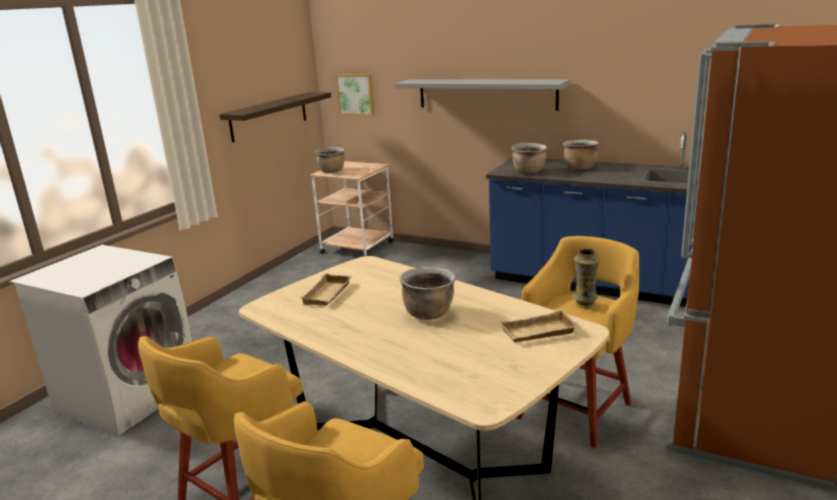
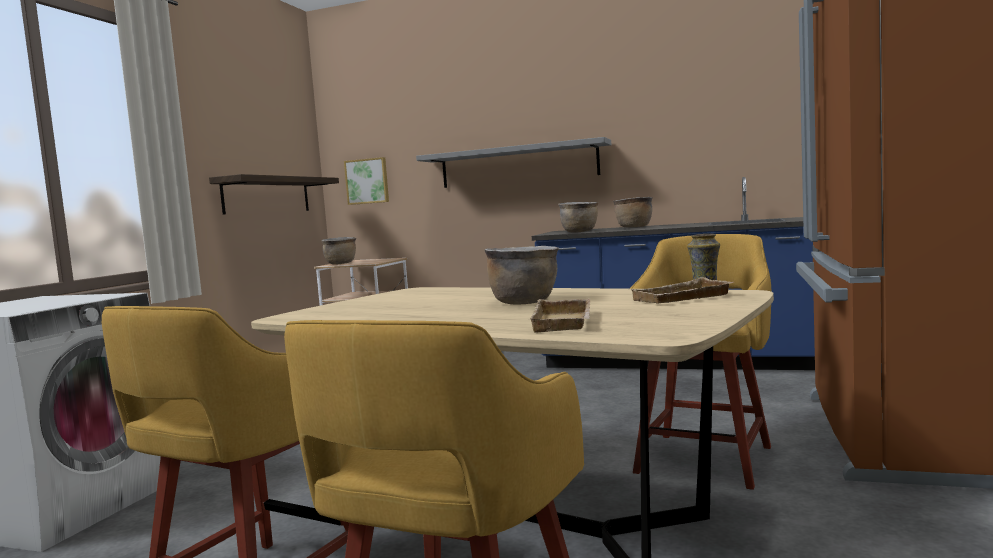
camera: 10 degrees left, 15 degrees down
beige tray [300,273,352,305] -> beige tray moved to [530,299,590,333]

